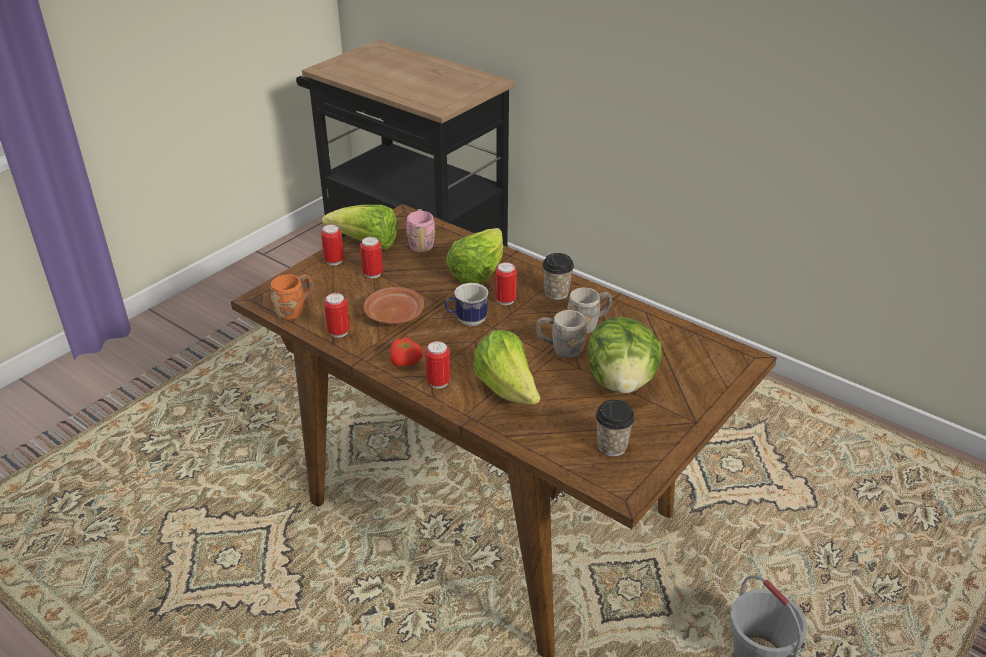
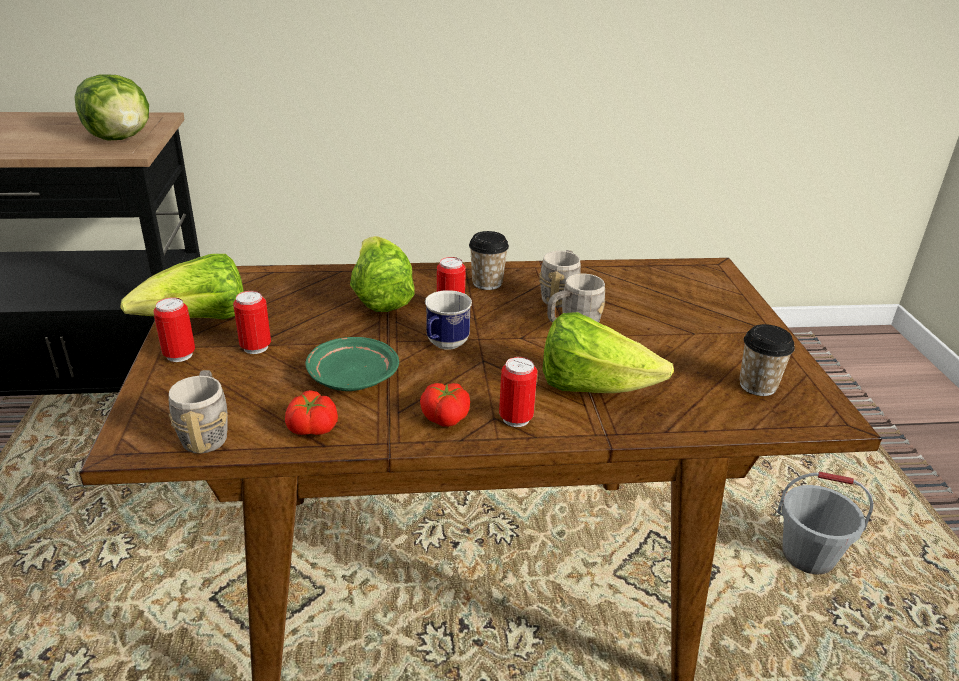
camera: 45 degrees left, 5 degrees down
orange mug [271,274,312,320] -> grey mug [169,370,228,454]
can [324,293,350,338] -> tomato [285,390,338,435]
brown plate [363,287,424,325] -> green plate [306,337,399,391]
pink mug [406,209,436,252] -> none
lettuce [588,317,662,394] -> lettuce moved to [75,75,149,140]

